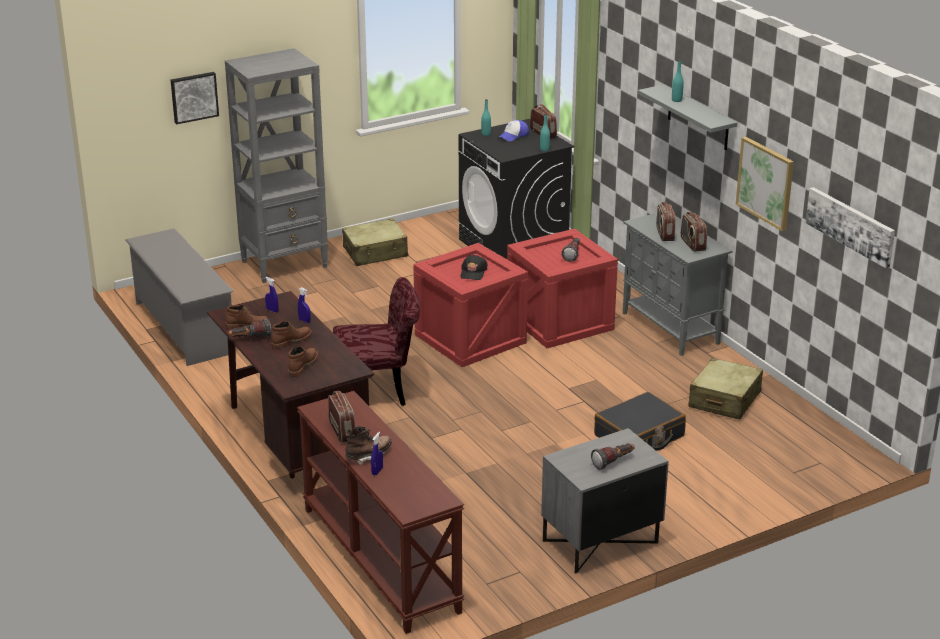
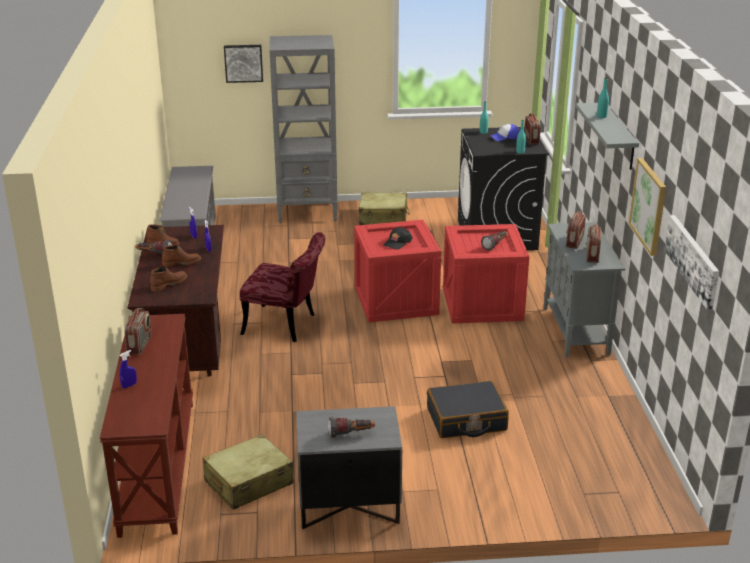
camera: 25 degrees right, 0 degrees up
brown boot [345,426,392,465] -> none
beige suitcase [688,358,763,420] -> beige suitcase moved to [203,434,294,510]

